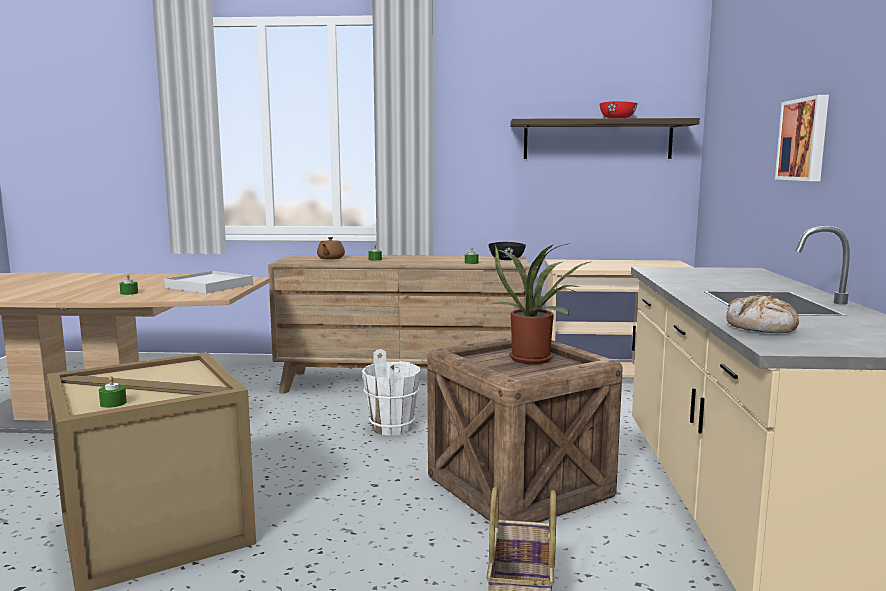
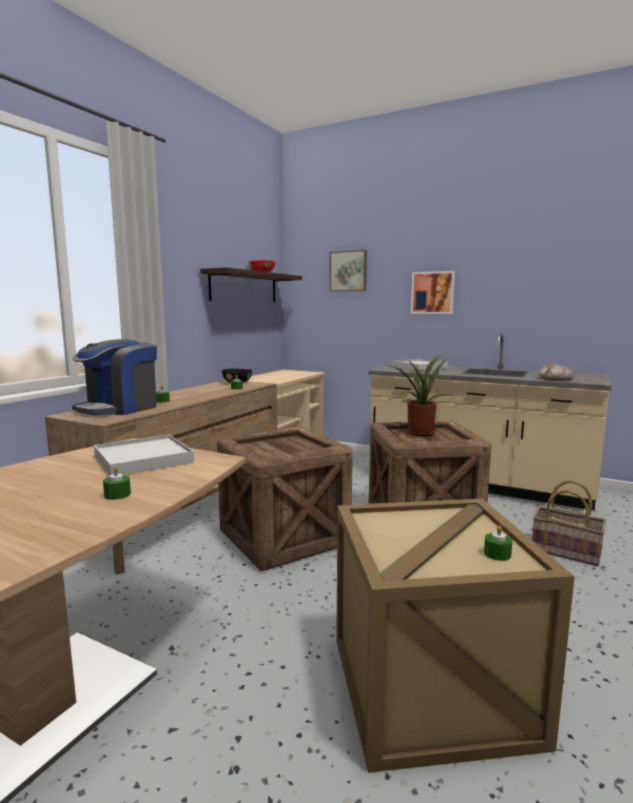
camera: 65 degrees left, 0 degrees up
brown teapot [317,237,345,260] -> coffee machine [72,339,157,416]
white bucket [362,349,421,436] -> crate [217,427,353,571]
none -> picture [329,250,367,291]
none -> white tray [392,359,448,371]

